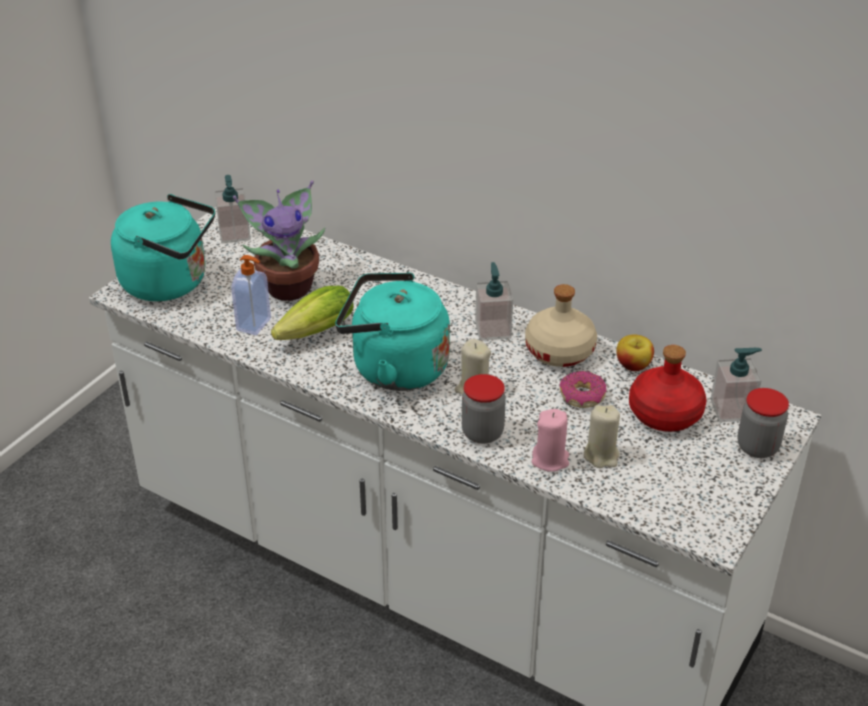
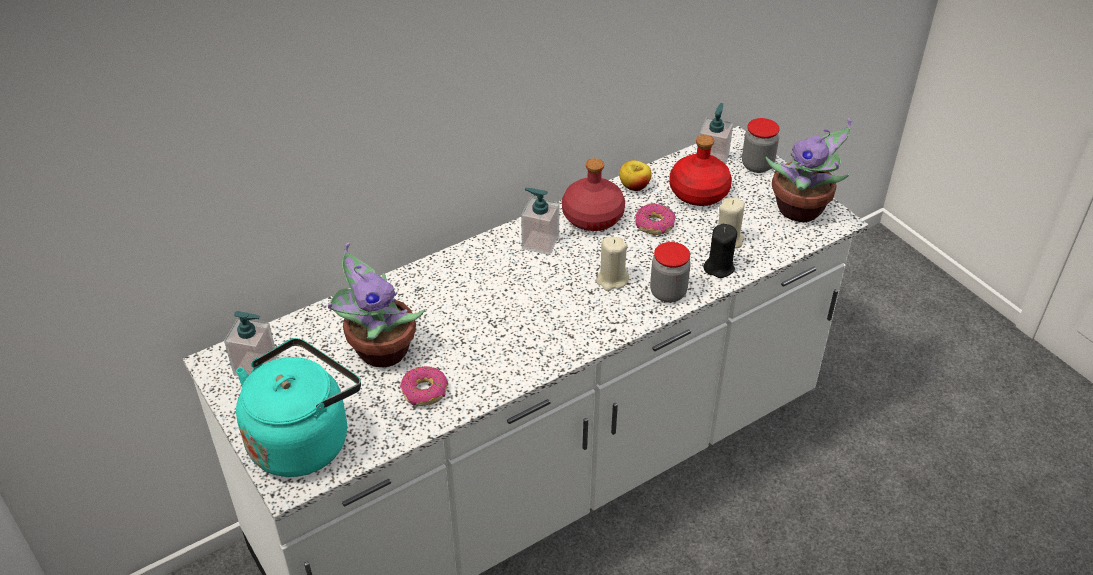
camera: 65 degrees left, 5 degrees up
soap dispenser [231,255,271,335] -> donut [400,366,448,406]
lettuce [271,286,354,340] -> none
turquoise kettle [335,272,450,391] -> none
beige bottle [525,284,597,367] -> red bottle [562,158,625,231]
pink candle [532,409,569,472] -> black candle [703,223,737,278]
none -> potted plant [766,118,851,222]

